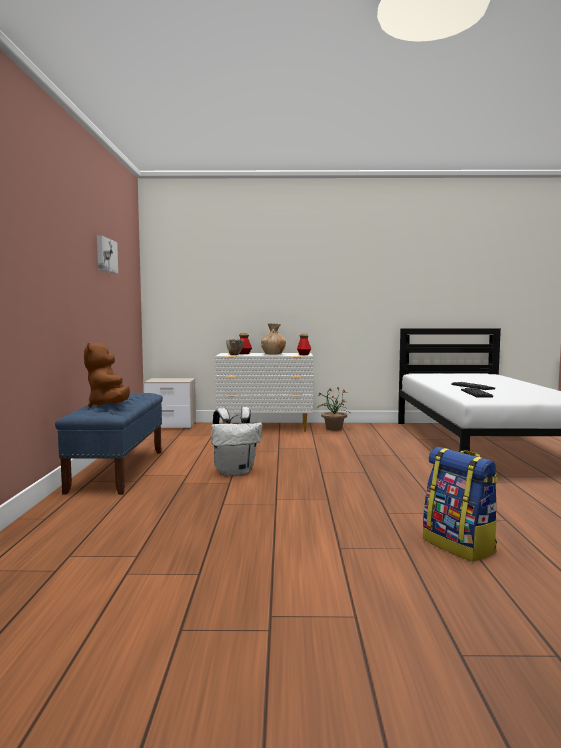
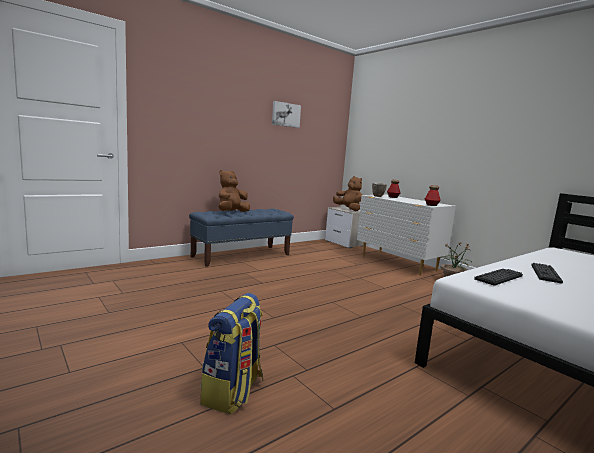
camera: 50 degrees right, 5 degrees up
white backpack [211,407,262,476] -> none
brown vase [261,323,286,355] -> none
none -> brown plush toy [333,176,362,211]

